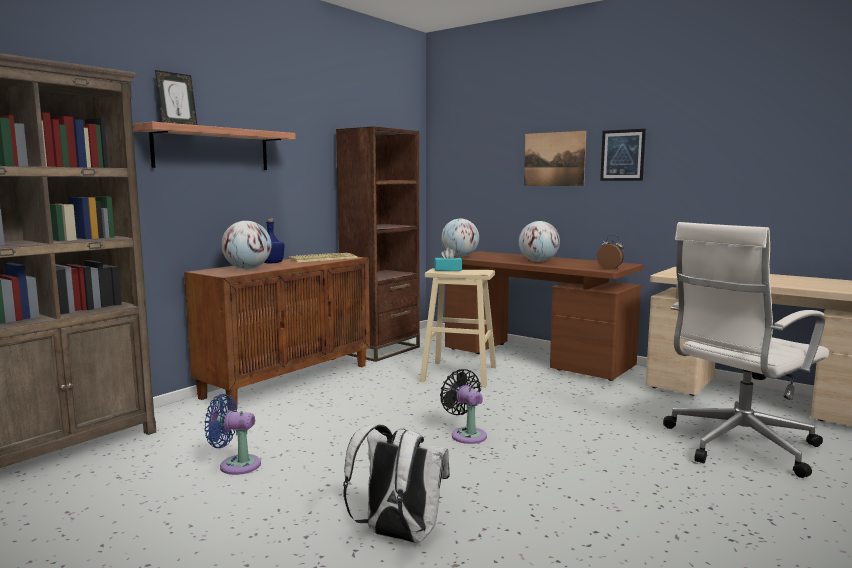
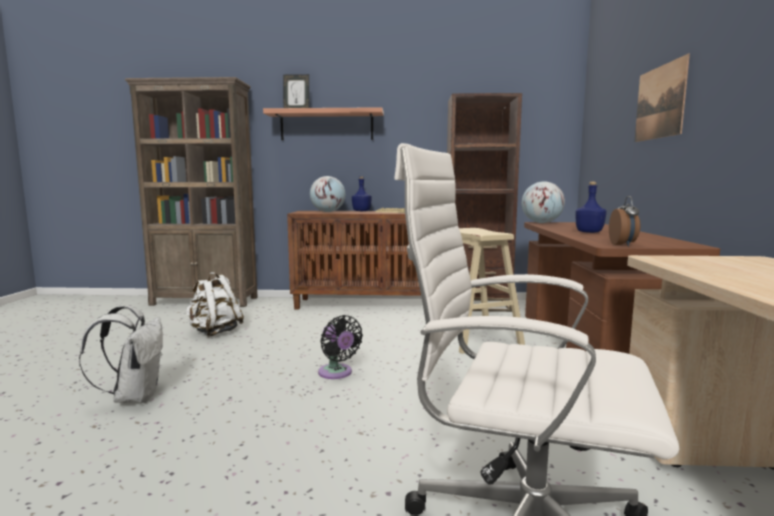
camera: 55 degrees right, 0 degrees up
blue fan [204,394,261,475] -> white backpack [186,272,244,337]
turquoise tissue box [434,247,462,271] -> none
black fan [440,369,487,444] -> black fan turned 120 degrees clockwise [318,315,363,379]
globe [519,221,560,262] -> blue bottle [575,181,606,233]
picture [600,129,646,181] -> none

